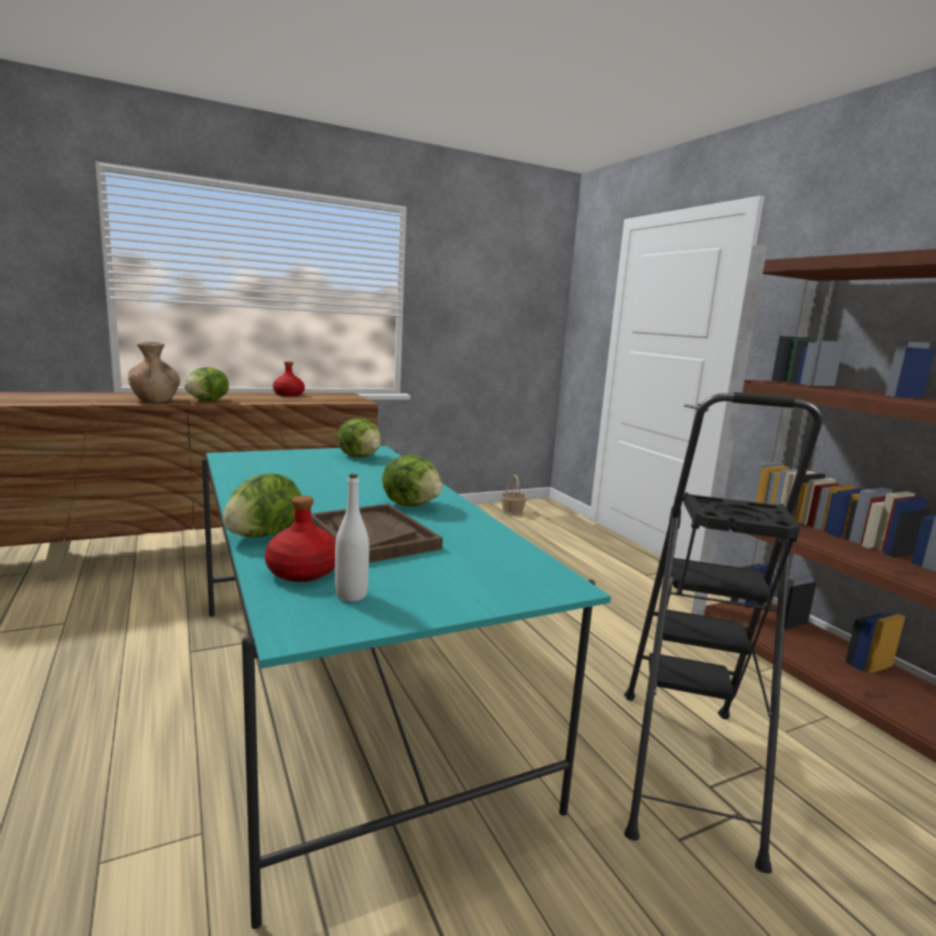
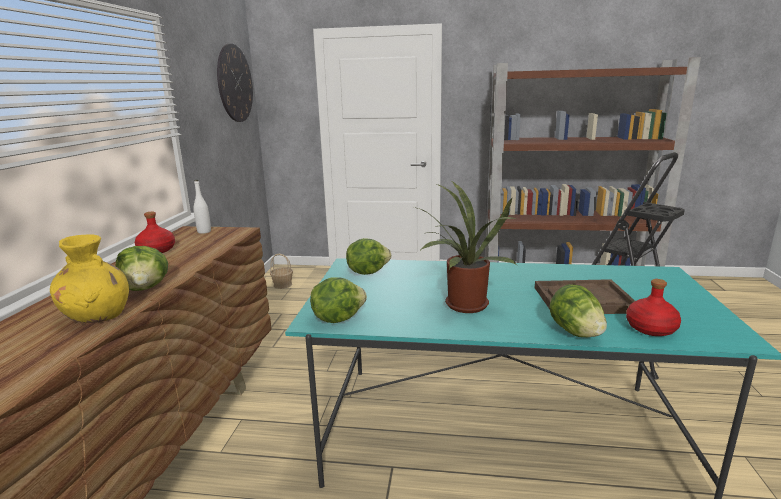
camera: 55 degrees left, 5 degrees up
brown vase [128,342,180,402] -> yellow vase [50,234,129,323]
white bottle [335,474,369,602] -> white bottle moved to [193,180,211,234]
lettuce [382,455,443,507] -> lettuce moved to [310,277,367,323]
none -> wall clock [217,43,253,122]
none -> potted plant [414,182,517,313]

